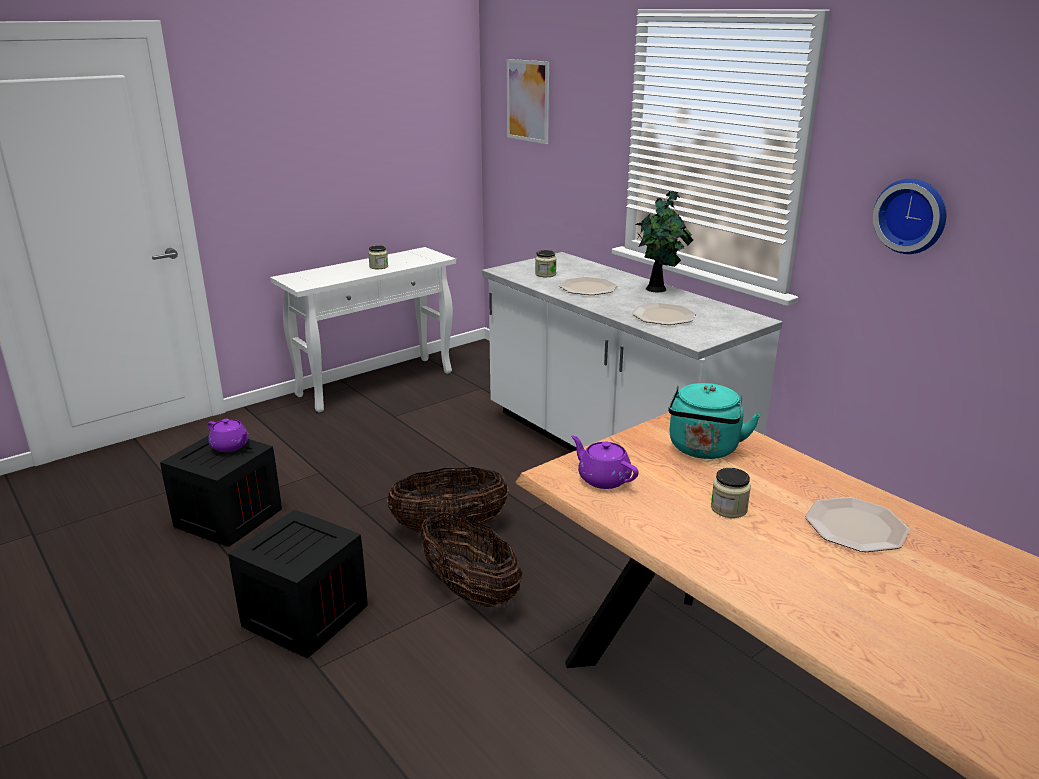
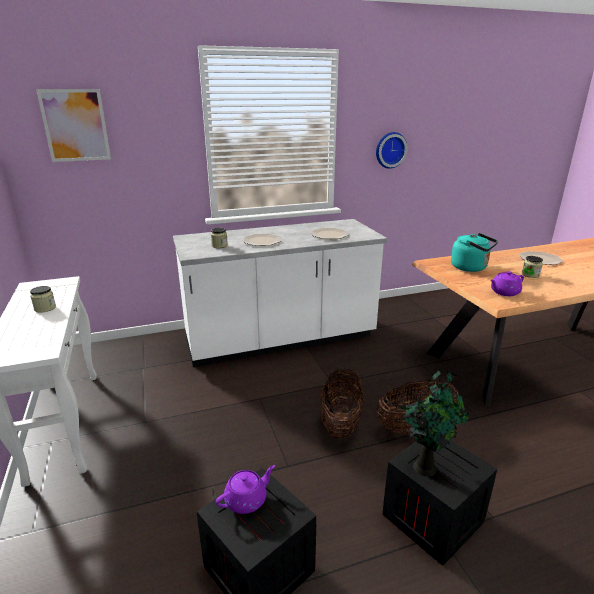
camera: 70 degrees left, 0 degrees up
potted plant [635,191,693,292] -> potted plant moved to [400,371,470,477]

